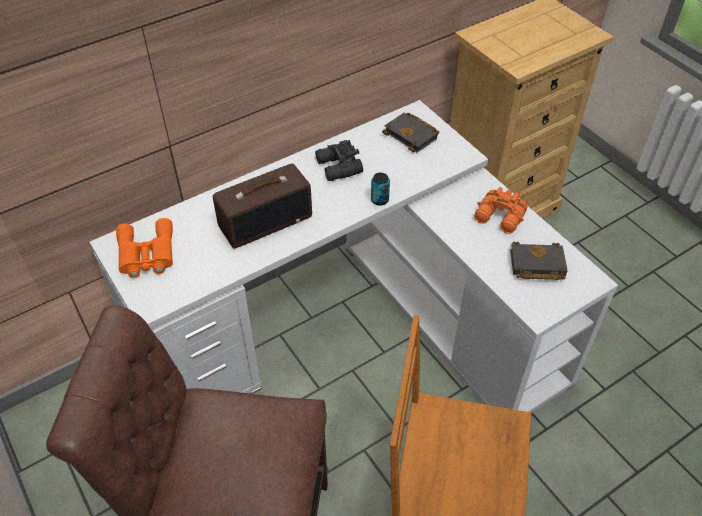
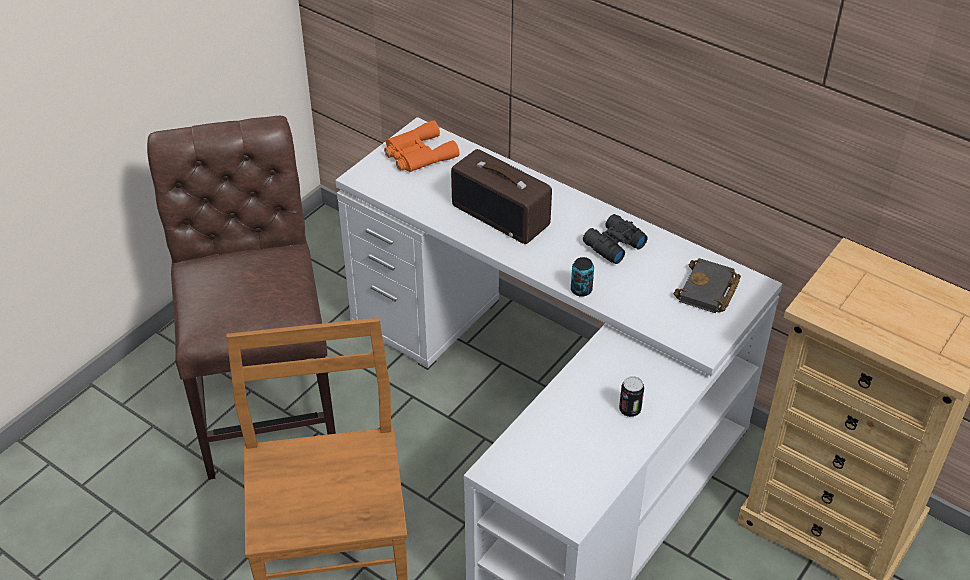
camera: 70 degrees right, 5 degrees down
orange binoculars [474,187,528,234] -> can [619,376,644,417]
black book [510,242,567,280] -> none

